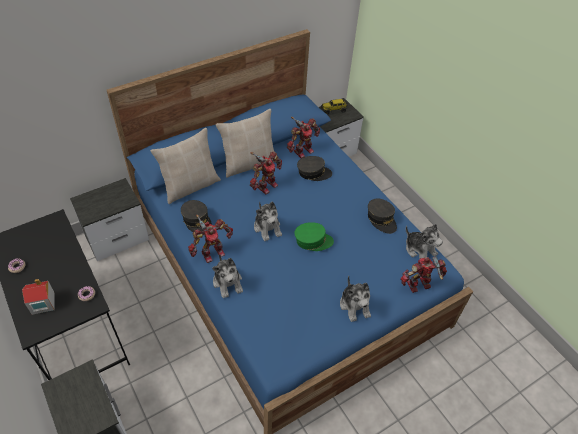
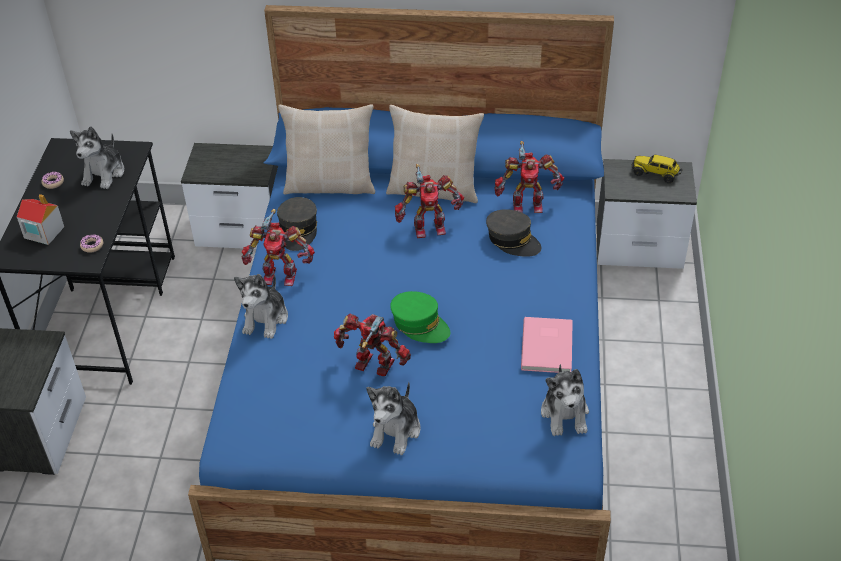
camera: 40 degrees right, 5 degrees down
plush toy [254,201,282,241] -> plush toy moved to [70,126,124,189]
grey cap [368,199,397,234] -> pink book [521,317,573,373]
toy robot [400,257,447,293] -> toy robot moved to [334,314,411,376]

